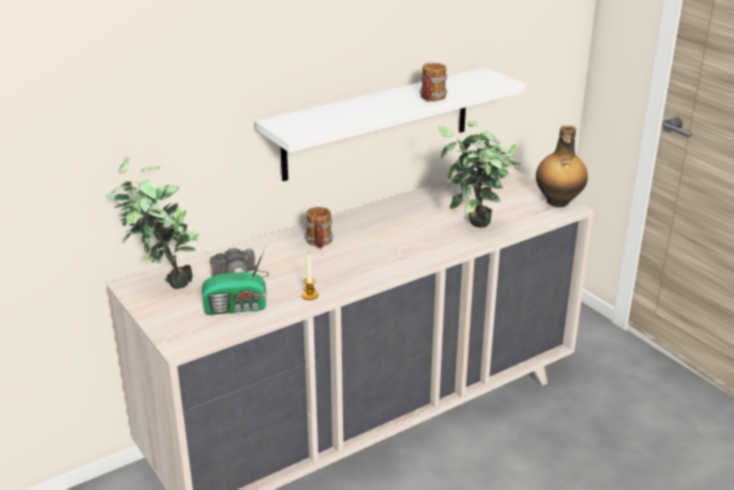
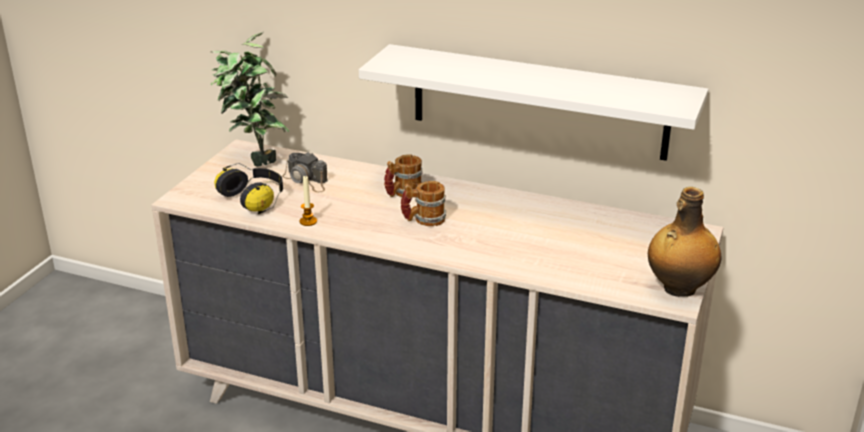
camera: 55 degrees right, 0 degrees up
radio [202,246,267,315] -> headphones [214,163,283,214]
mug [420,63,447,102] -> mug moved to [401,181,446,226]
potted plant [437,121,522,228] -> none

